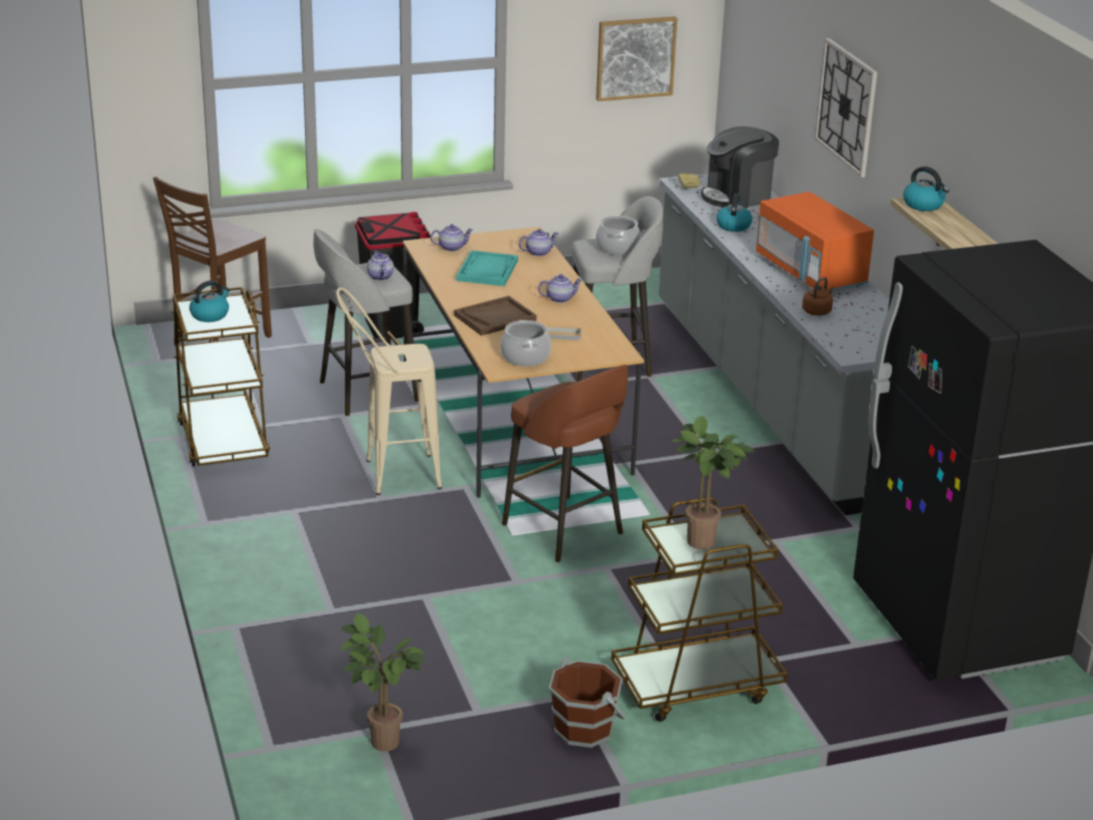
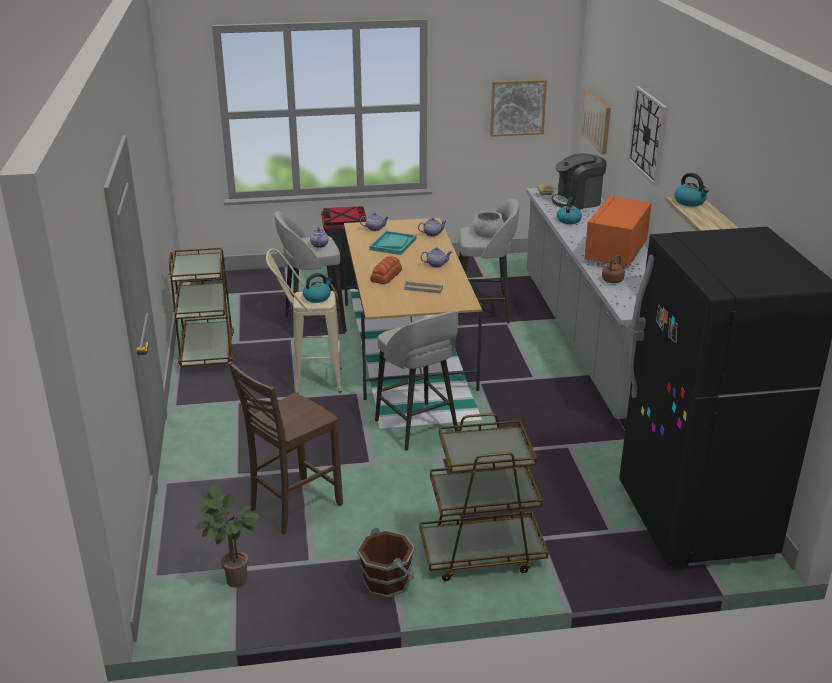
camera: 10 degrees right, 0 degrees up
brown chair [153,177,272,346] -> brown chair moved to [228,361,343,535]
kettle [189,280,230,322] -> kettle moved to [303,273,332,303]
brown tray [454,296,537,336] -> bread [370,256,402,284]
cooking pot [500,320,551,366] -> none
brown stool [502,365,628,562] -> grey stool [375,311,459,451]
potted plant [671,416,755,549] -> none
orange microwave [756,192,874,294] -> orange microwave turned 45 degrees clockwise [584,196,652,268]
none -> picture [581,89,611,154]

